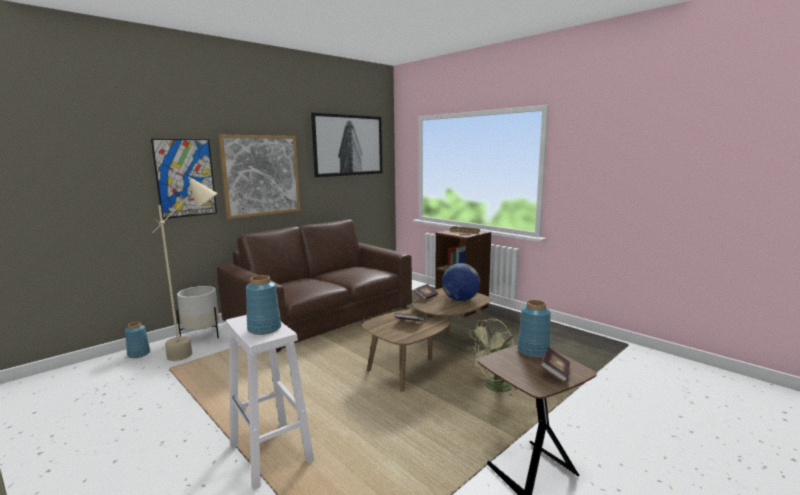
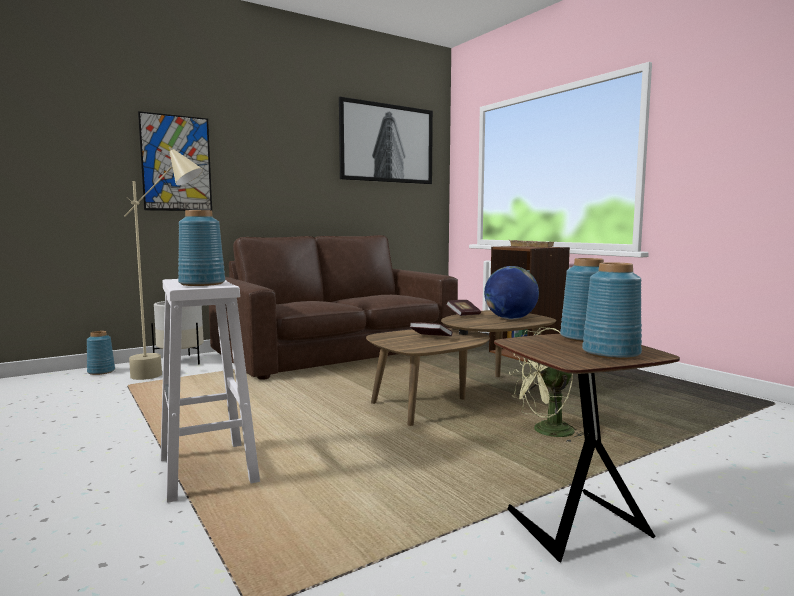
camera: 10 degrees right, 5 degrees down
picture [218,135,300,219] -> none
book [541,347,570,382] -> blue vase [582,262,642,359]

